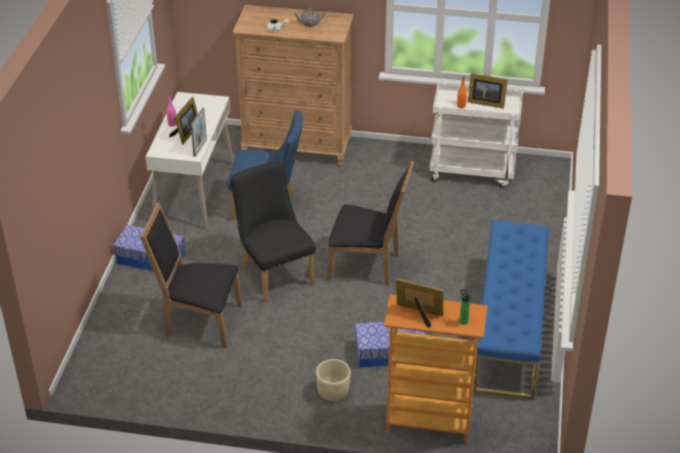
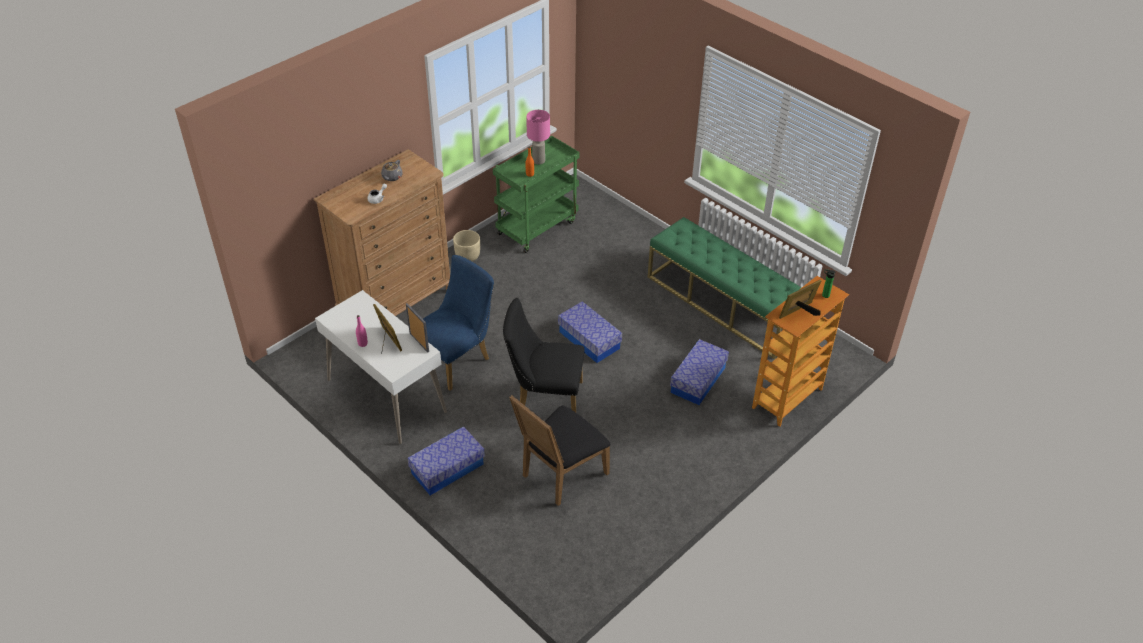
camera: 55 degrees left, 5 degrees up
beige planter [316,359,350,401] -> beige planter moved to [453,230,480,261]
black chair [327,160,415,286] -> storage box [558,301,622,363]
white cart [430,83,523,188] -> green cart [493,136,579,253]
picture frame [468,73,508,109] -> pink table lamp [526,110,550,165]
blue bench [473,220,549,399] -> green bench [648,217,802,359]

